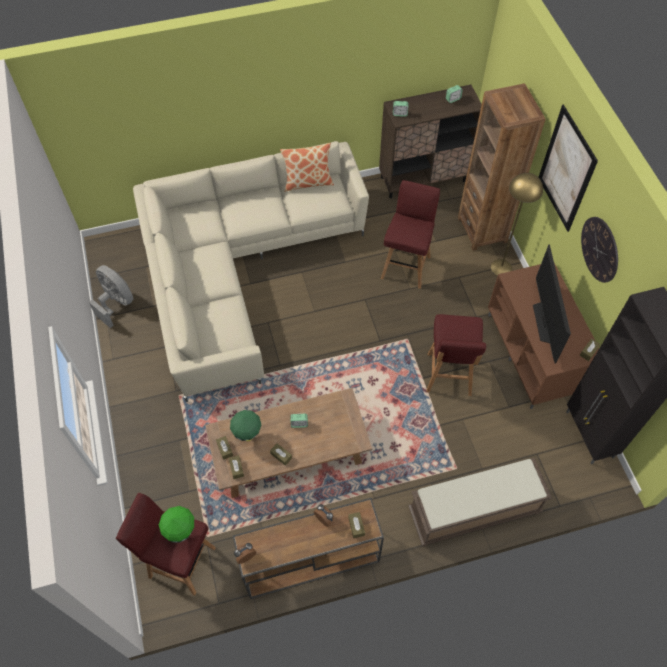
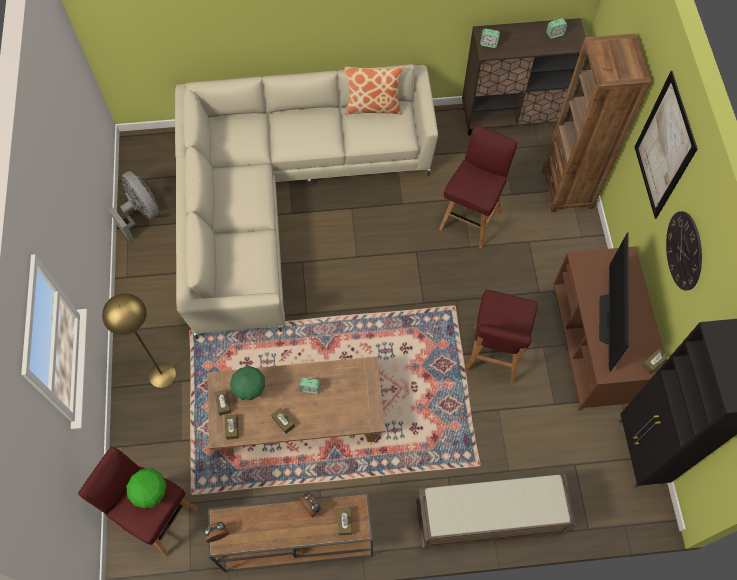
camera: 10 degrees right, 5 degrees up
yellow floor lamp [491,173,543,276] -> yellow floor lamp moved to [102,293,176,388]

